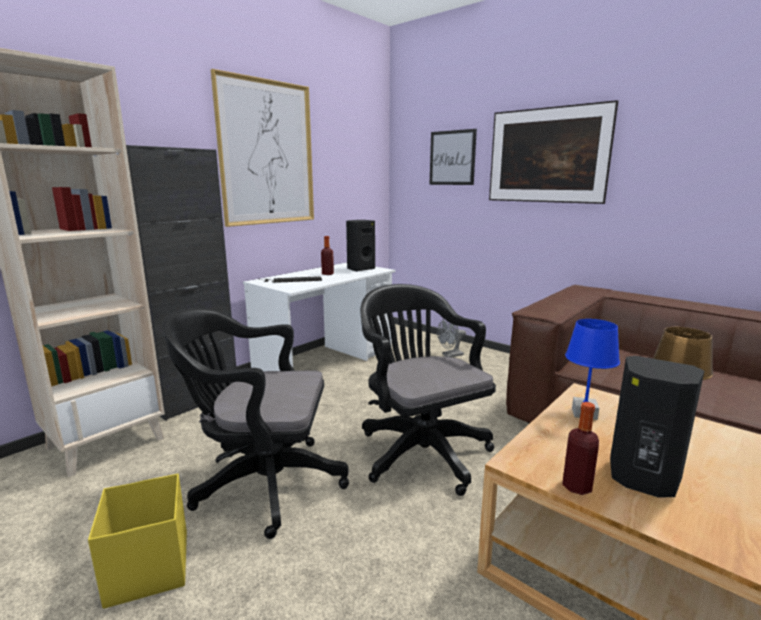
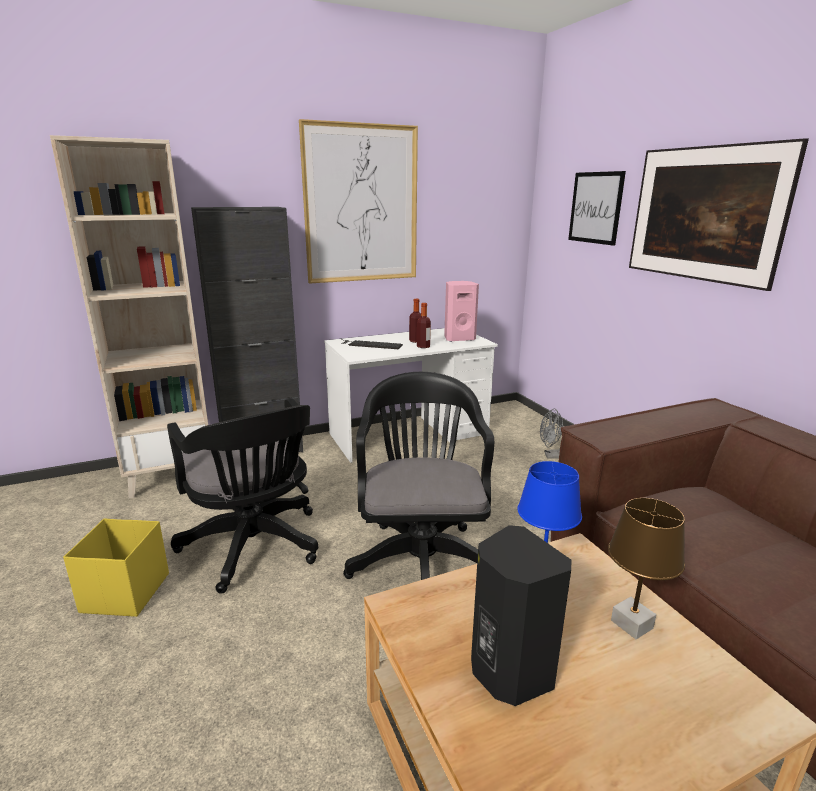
camera: 25 degrees right, 5 degrees up
black office chair [162,308,349,539] -> black office chair turned 150 degrees counterclockwise [167,398,318,594]
black speaker [346,220,375,272] -> pink speaker [444,281,479,342]
bottle [562,402,599,495] -> bottle moved to [417,303,431,348]

